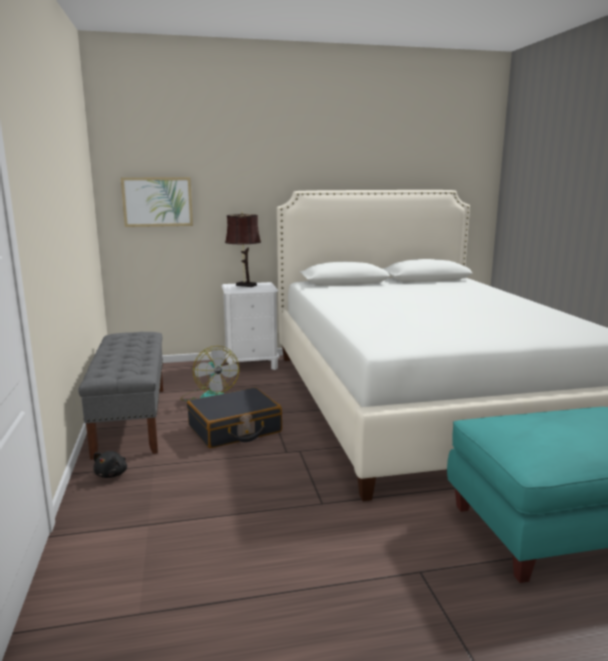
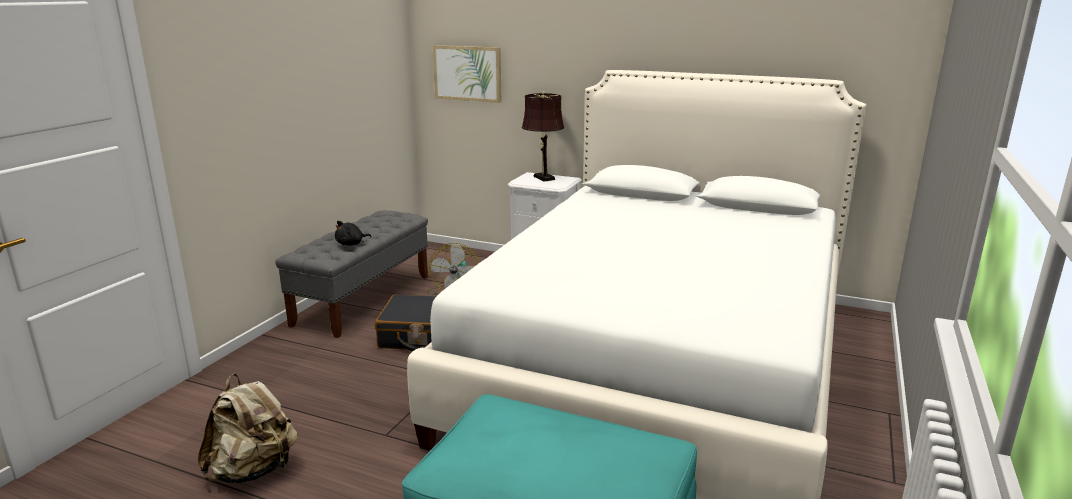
camera: 35 degrees right, 5 degrees up
black plush toy [93,451,127,478] -> black plush toy moved to [335,221,371,246]
none -> beige backpack [198,374,297,483]

